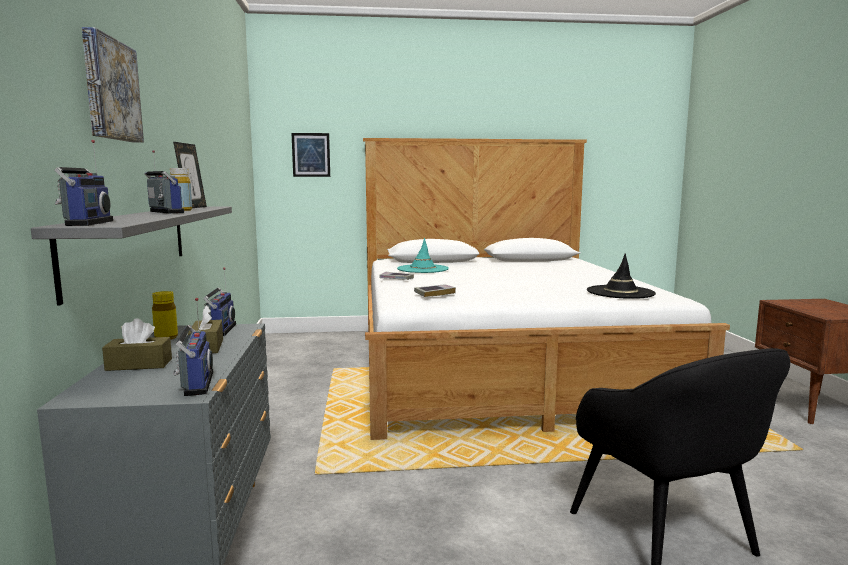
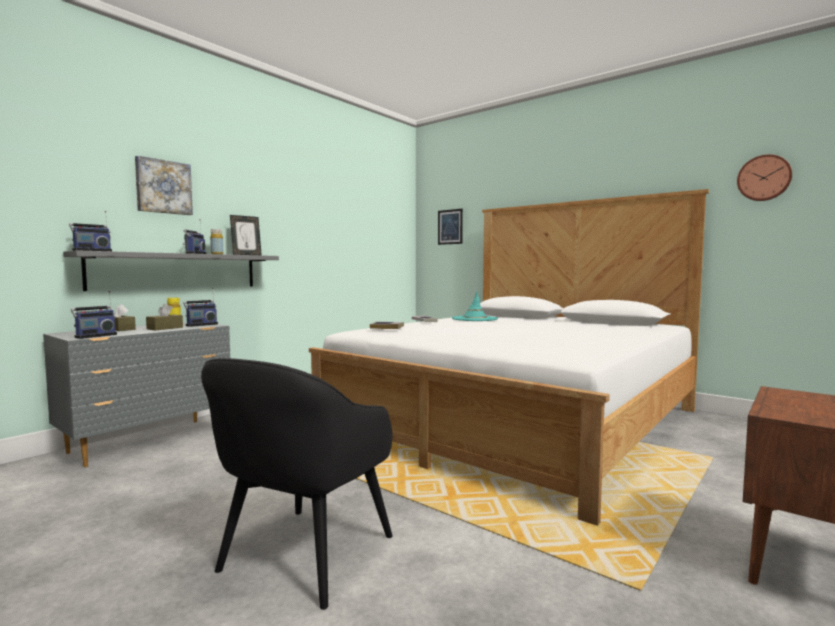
camera: 45 degrees right, 5 degrees down
black hat [587,253,656,299] -> none
none -> wall clock [737,154,792,201]

